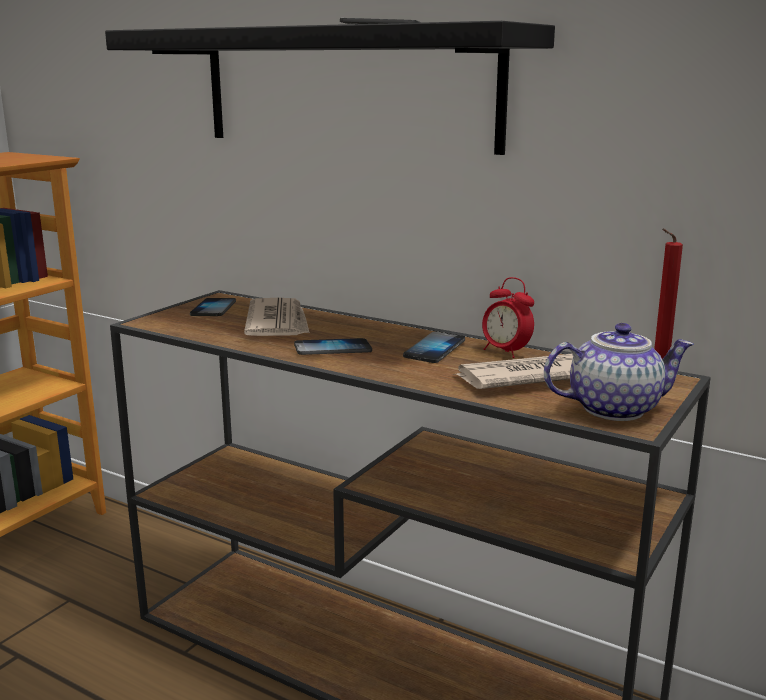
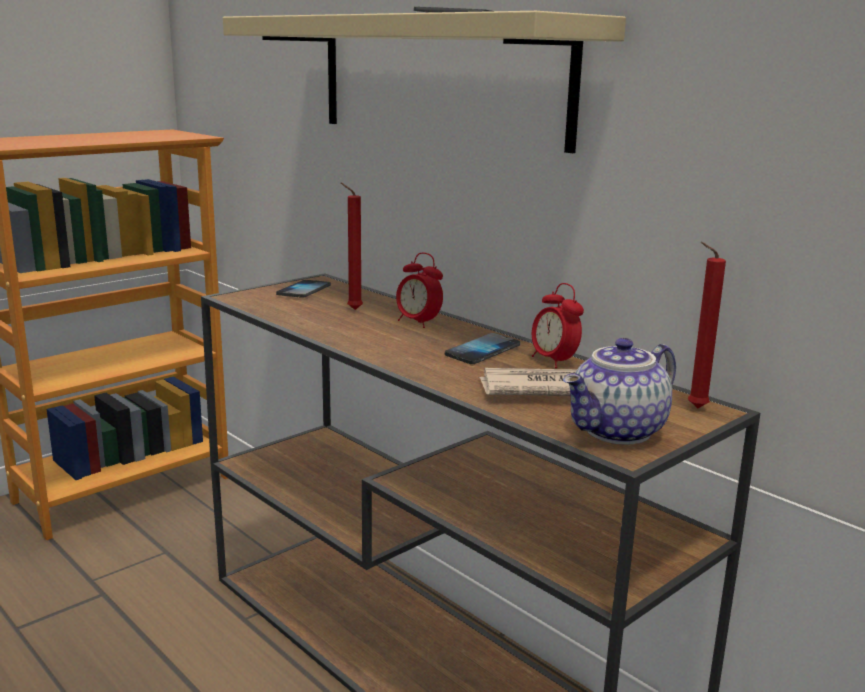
camera: 15 degrees right, 0 degrees up
black shelf [105,21,555,155] -> beige shelf [223,11,626,153]
newspaper [244,298,310,336] -> red candle [341,183,363,310]
phone [294,338,372,355] -> none
teapot [544,323,694,421] -> teapot turned 135 degrees clockwise [563,338,676,444]
none -> alarm clock [396,252,443,328]

